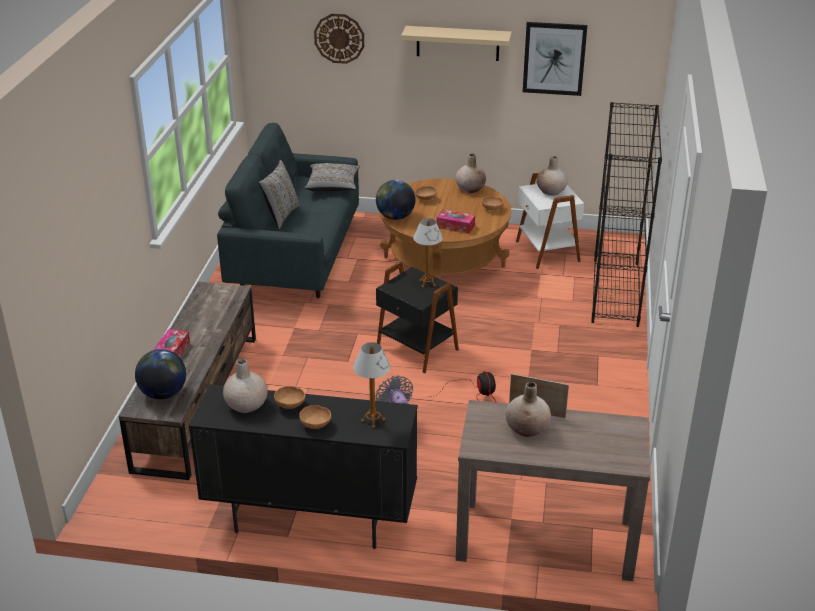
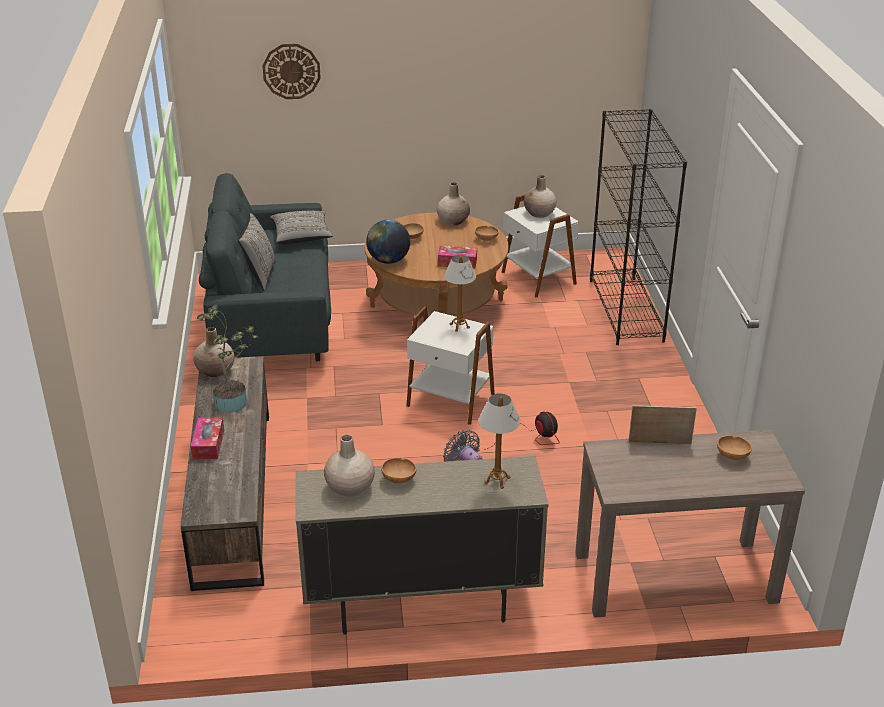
camera: 15 degrees left, 0 degrees up
globe [135,349,186,399] -> none
black cabinet [189,384,418,549] -> beige cabinet [296,456,549,635]
brown bowl [299,405,331,429] -> brown bowl moved to [717,435,752,460]
black side table [376,261,459,374] -> white side table [406,306,495,425]
beige shelf [401,26,512,61] -> none
beige vase [505,382,551,437] -> beige vase moved to [193,327,234,377]
picture [523,22,587,96] -> none
none -> potted plant [197,305,259,412]

